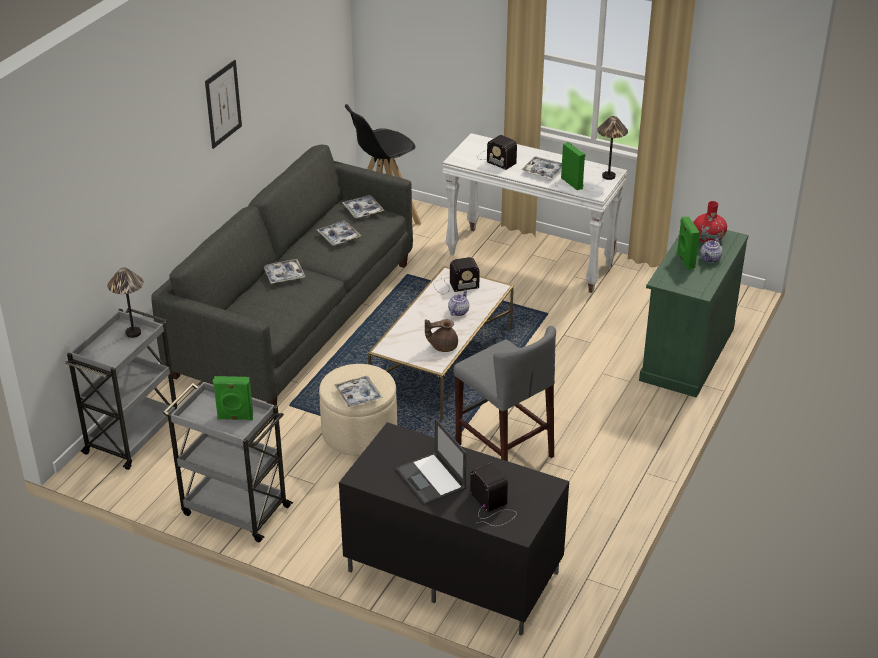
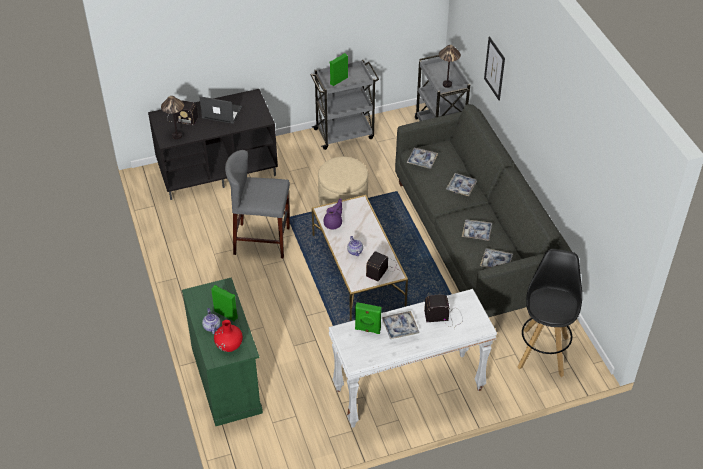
camera: 135 degrees right, 10 degrees up
picture [205,60,242,149] -> picture moved to [484,36,505,101]
tray [334,376,383,407] -> tray moved to [407,148,438,169]
brown teapot [425,319,458,352] -> purple teapot [324,198,342,229]
table lamp [597,116,628,180] -> table lamp moved to [161,96,184,139]

